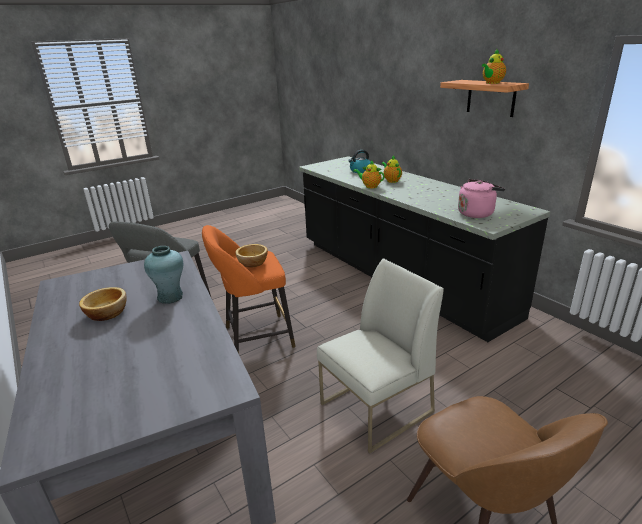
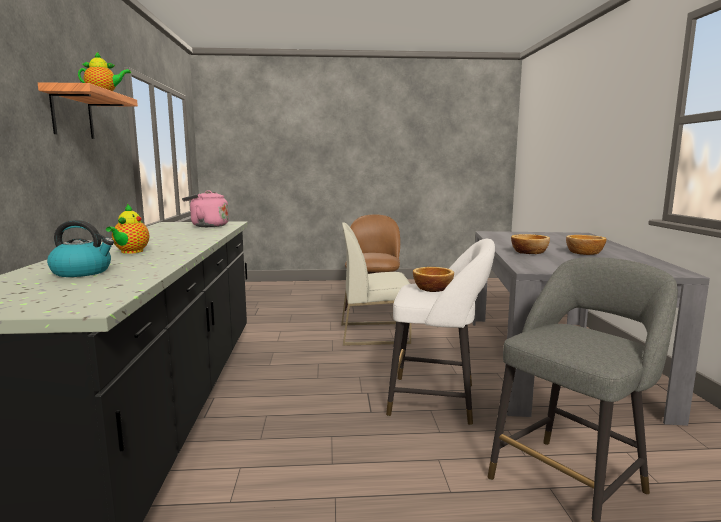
camera: 150 degrees left, 15 degrees down
turquoise vase [144,246,183,304] -> bowl [511,234,550,254]
orange stool [202,225,296,354] -> white stool [386,239,495,425]
teapot [353,160,384,188] -> none

